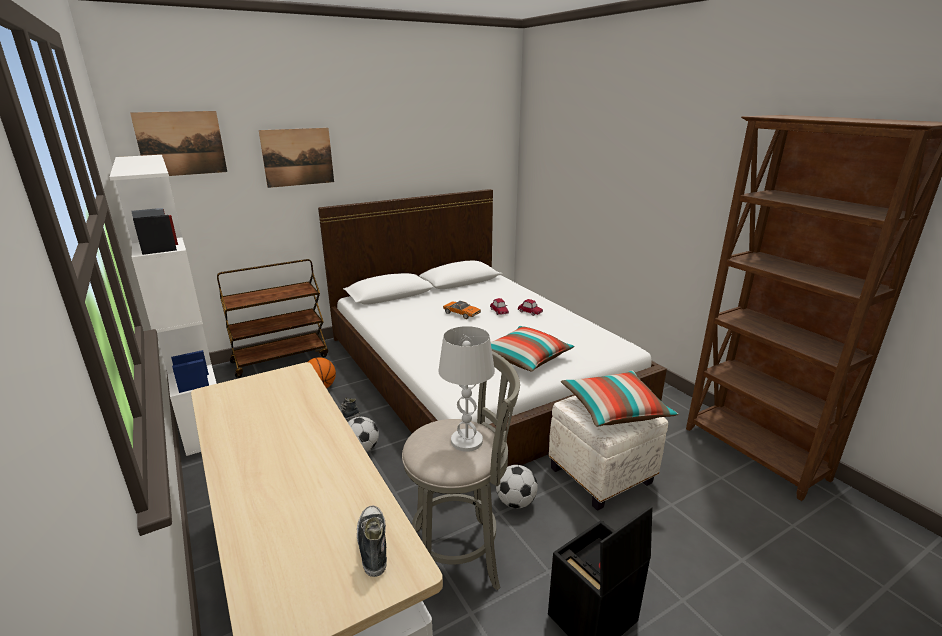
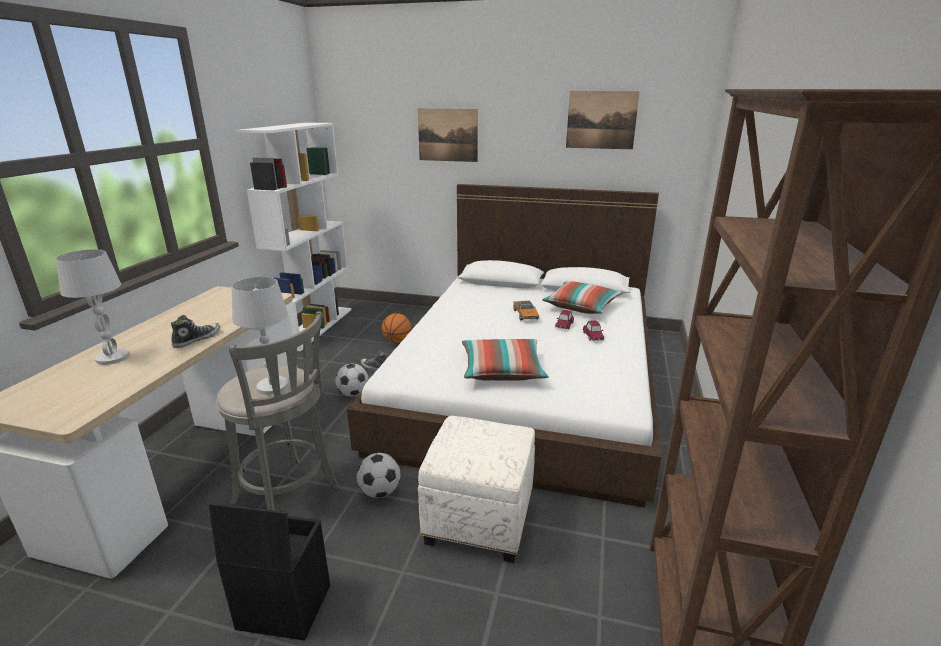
camera: 45 degrees right, 0 degrees up
picture [130,111,227,176] -> picture moved to [566,91,640,149]
brown cart [217,259,328,378] -> none
shoe [357,506,387,577] -> shoe moved to [171,315,220,348]
pillow [561,371,678,427] -> pillow moved to [542,282,622,314]
none -> white table lamp [56,249,130,365]

